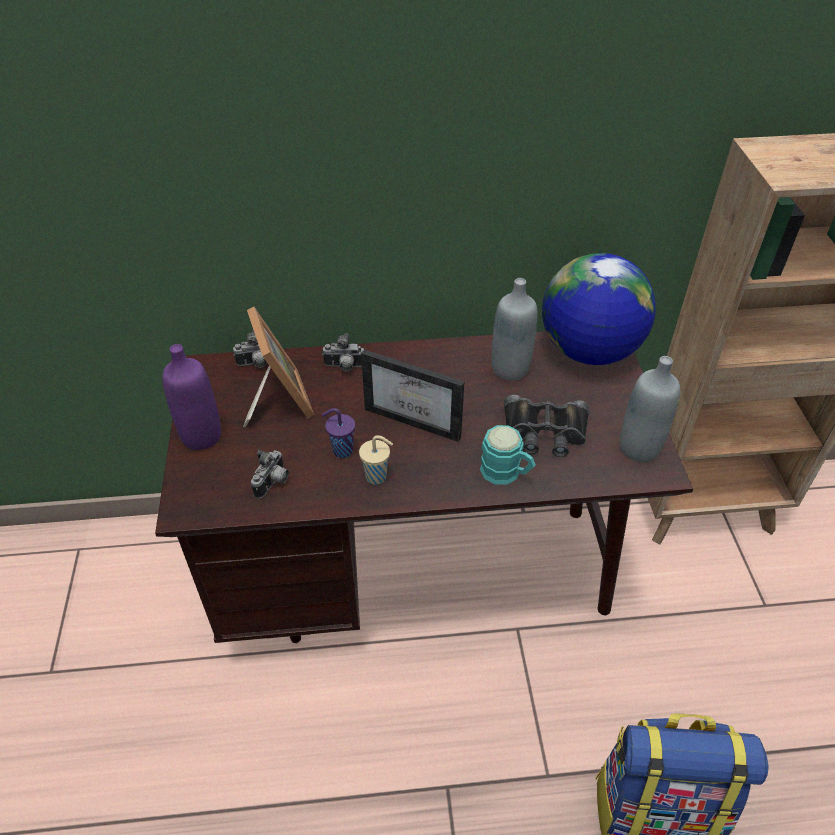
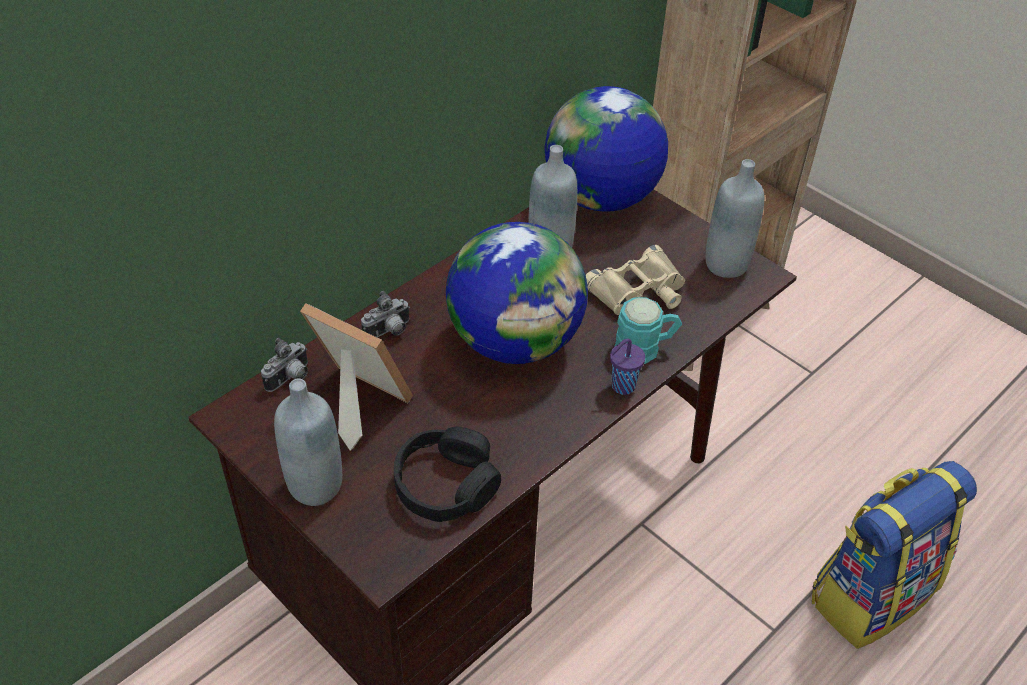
camera: 40 degrees left, 0 degrees up
purple bottle [162,344,221,450] -> grey bottle [274,378,342,506]
camera [251,450,289,499] -> black headphones [394,427,501,522]
purple cup [322,408,355,458] -> purple cup moved to [610,338,645,395]
beige cup [359,435,393,485] -> none
picture frame [361,350,464,442] -> globe [446,222,588,364]
black binoculars [504,395,589,457] -> beige binoculars [586,245,685,315]

